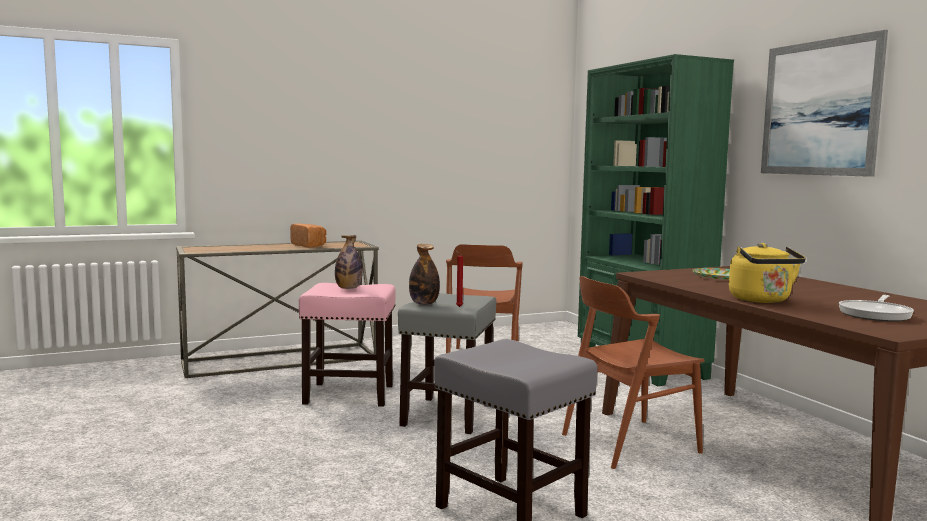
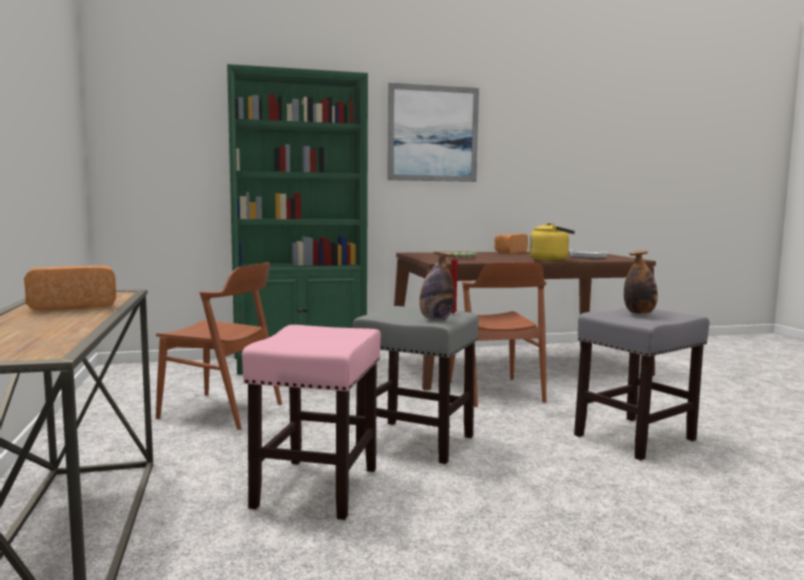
camera: 80 degrees left, 0 degrees up
bottle [335,235,363,289] -> bottle moved to [624,250,658,314]
none -> bread [494,234,528,254]

